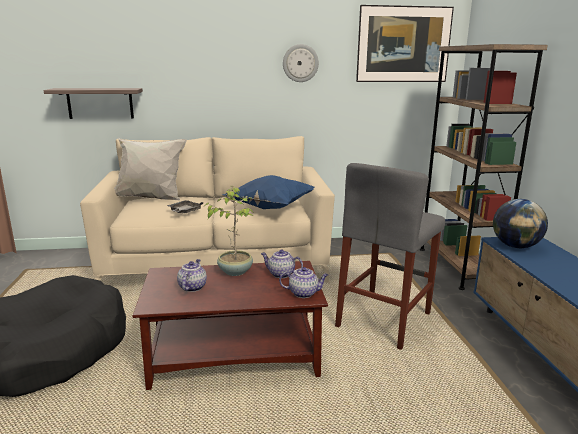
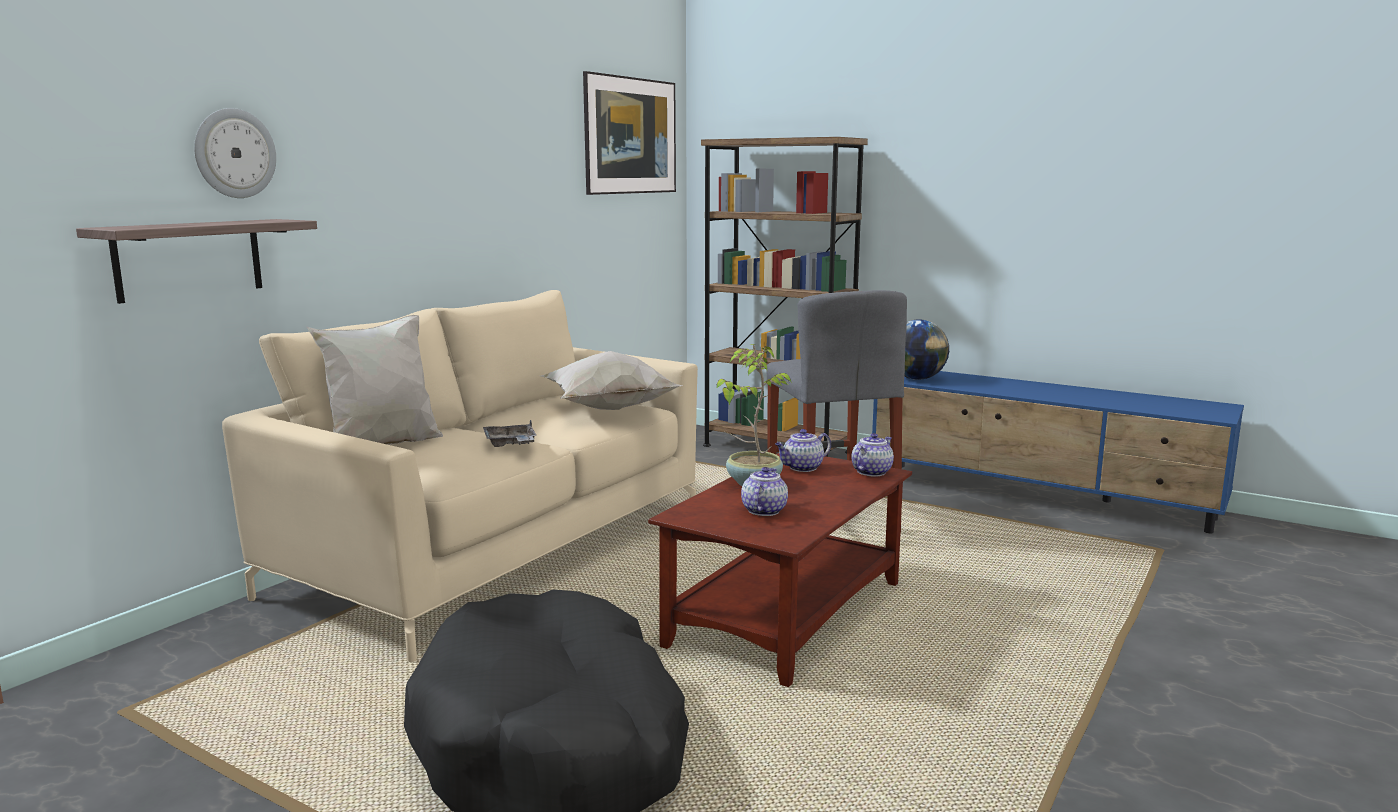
camera: 50 degrees left, 5 degrees down
teapot [177,259,207,292] -> teapot turned 60 degrees clockwise [741,467,788,516]
blue pillow [222,175,314,209] -> white pillow [541,351,683,410]
wall clock [283,44,319,82] -> wall clock moved to [194,108,276,198]

